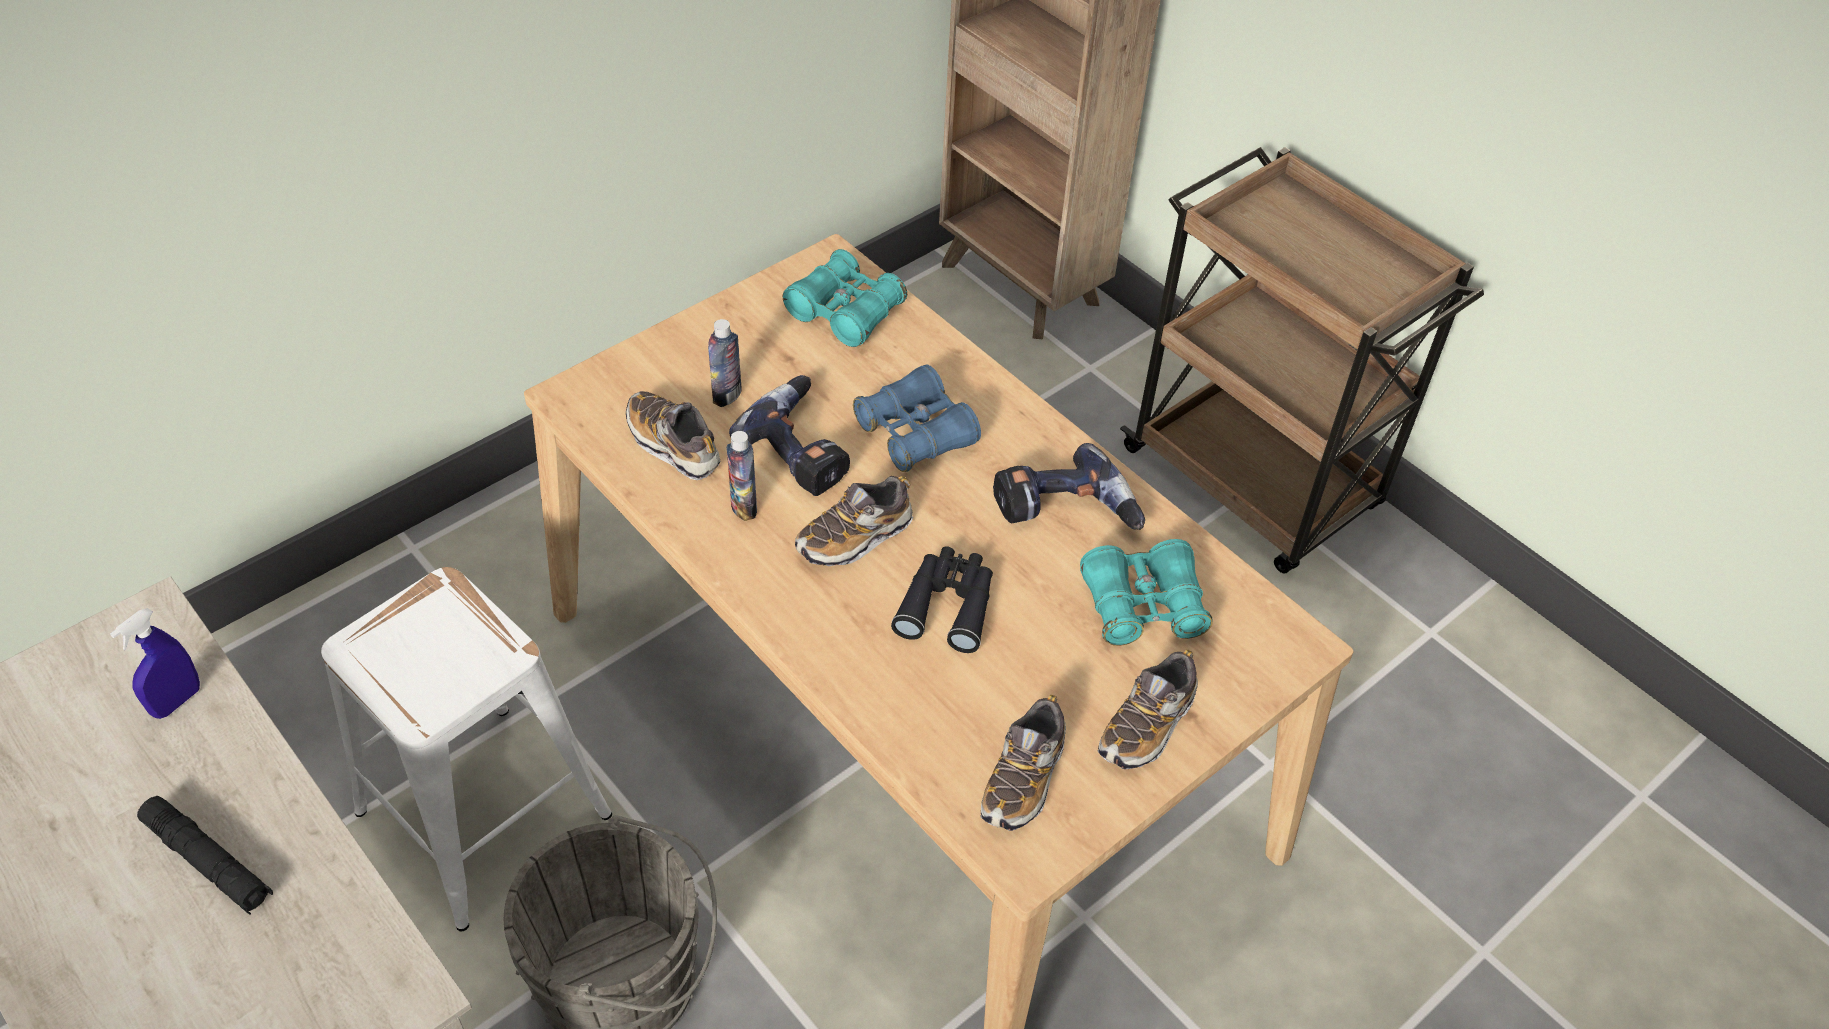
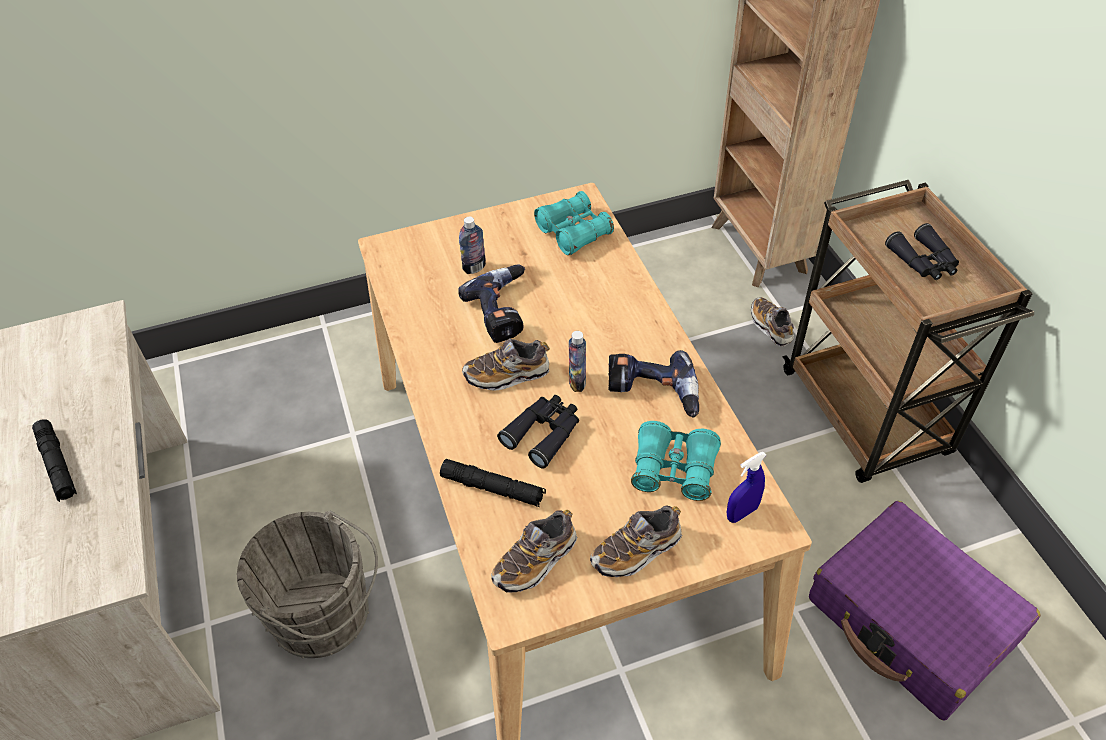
camera: 25 degrees right, 0 degrees up
blue spray bottle [110,608,200,719] -> blue spray bottle moved to [727,452,766,523]
white stool [321,567,612,932] -> none
shoe [626,391,720,480] -> shoe moved to [751,297,794,347]
bottle [727,431,757,521] -> bottle moved to [569,331,586,392]
blue binoculars [853,364,981,472] -> none
none -> black flashlight [440,459,546,507]
none -> purple suitcase [809,501,1040,721]
none -> black binoculars [885,223,959,280]

